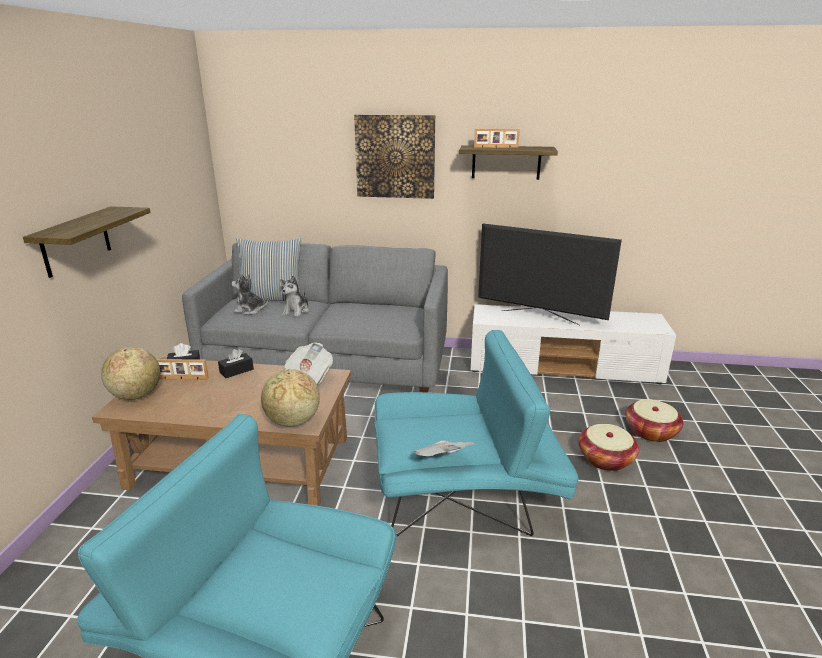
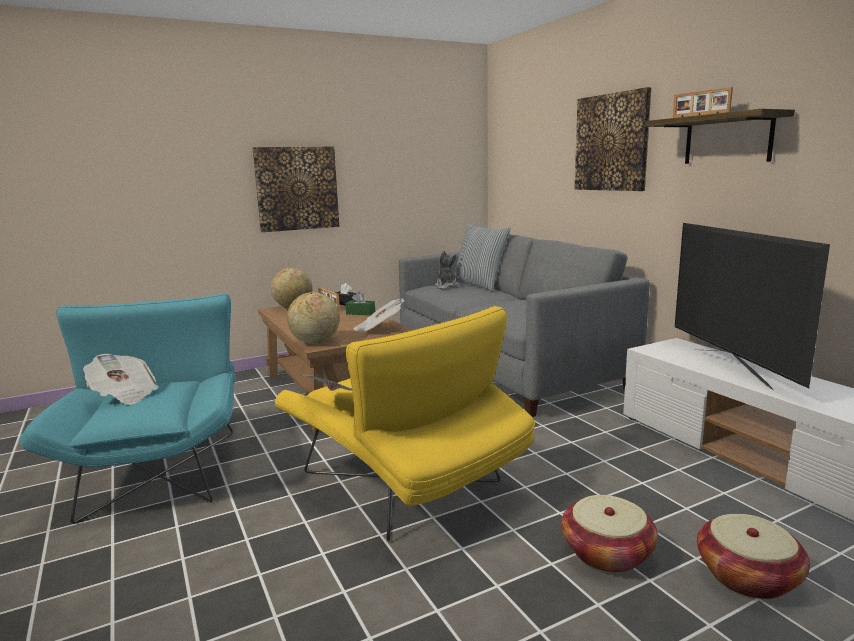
camera: 55 degrees right, 10 degrees down
shelf [23,206,151,278] -> picture [252,146,339,232]
black tissue box [218,349,254,378] -> green tissue box [345,292,375,315]
plush toy [280,276,309,317] -> none
turquoise armchair [374,330,579,536] -> yellow armchair [274,306,535,541]
none -> newspaper [83,354,158,404]

